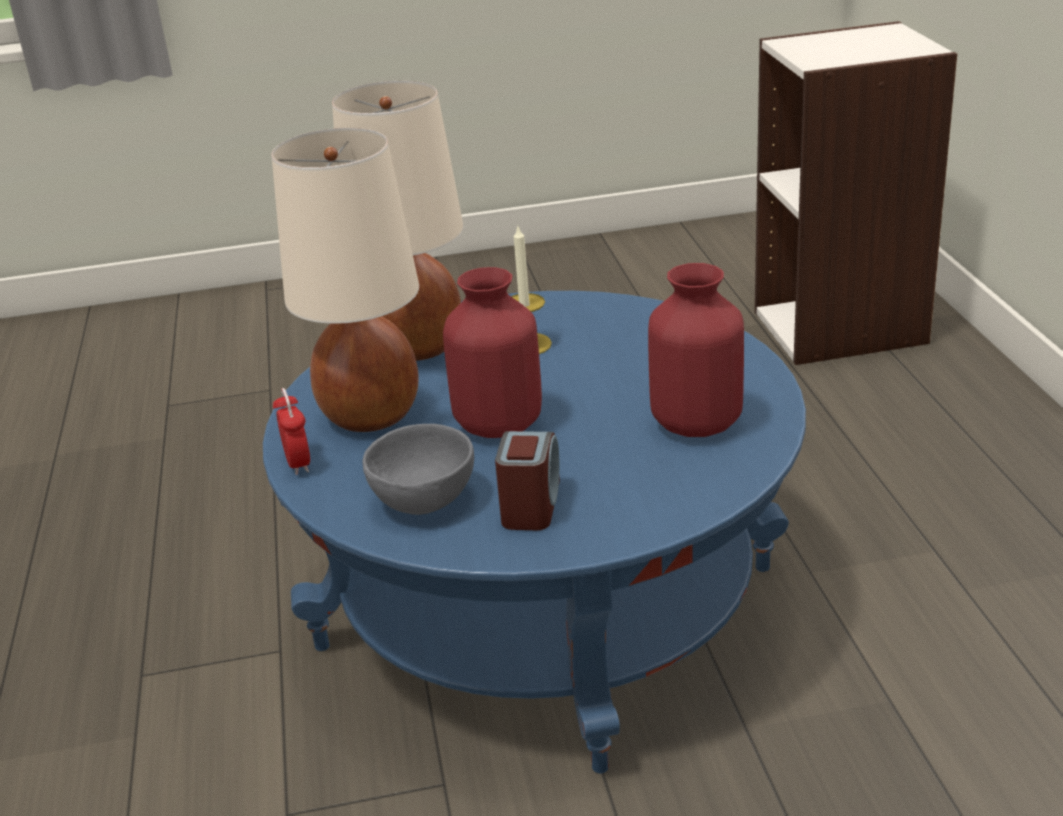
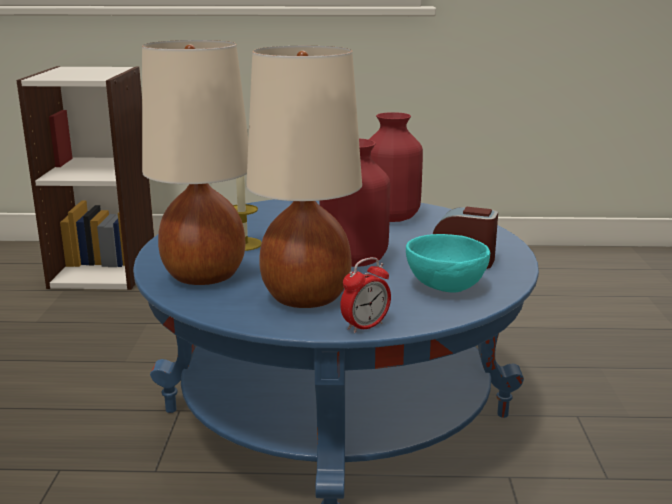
camera: 80 degrees left, 10 degrees down
alarm clock [273,388,310,475] -> alarm clock turned 150 degrees clockwise [340,257,391,333]
grey bowl [363,424,474,515] -> turquoise bowl [406,234,490,293]

